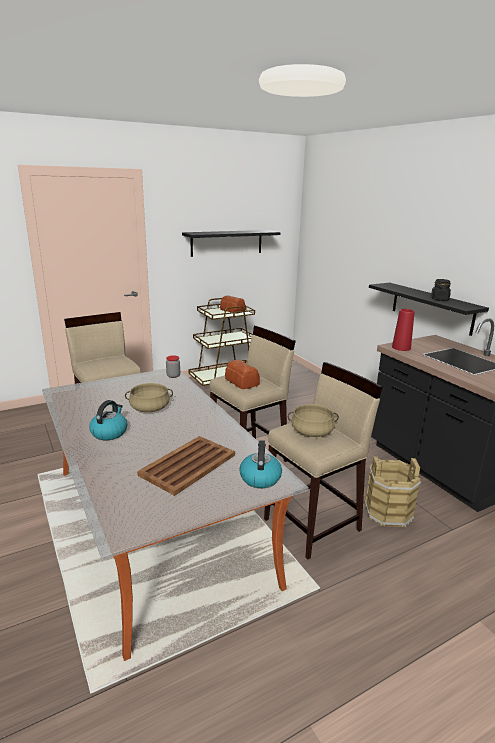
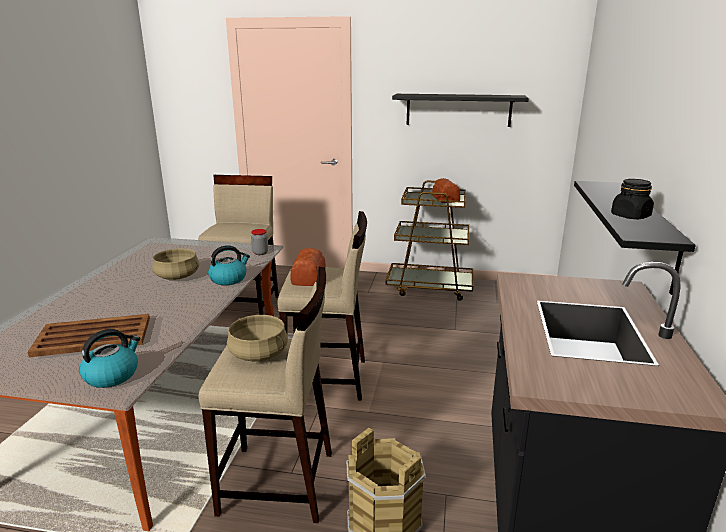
camera: 40 degrees right, 0 degrees up
kettle [89,400,127,440] -> kettle moved to [208,245,250,285]
red vase [392,309,415,351] -> none

